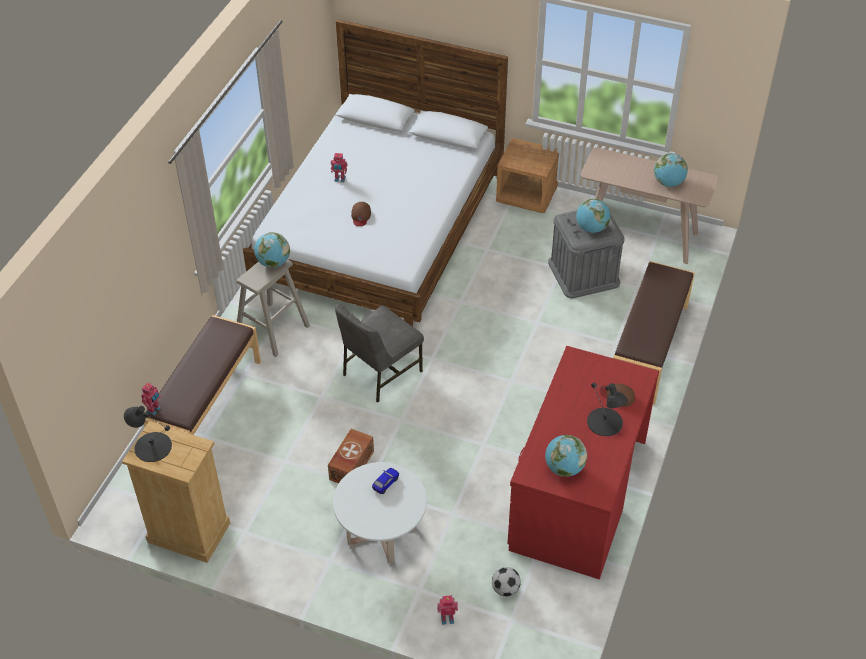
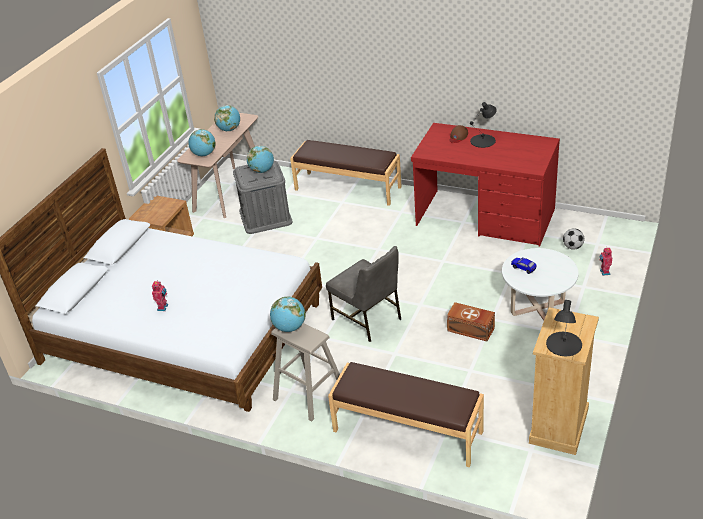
camera: 85 degrees left, 10 degrees down
toy robot [141,383,161,415] -> none
brown cap [351,202,371,226] -> none
globe [545,435,587,477] -> globe moved to [188,129,216,156]

